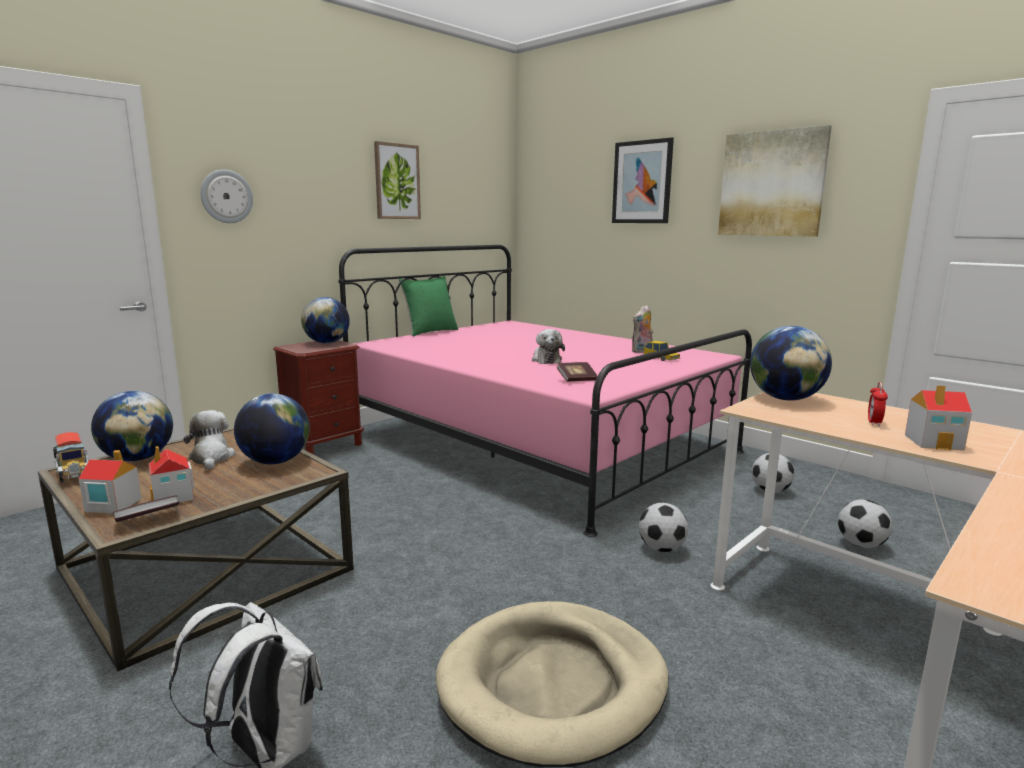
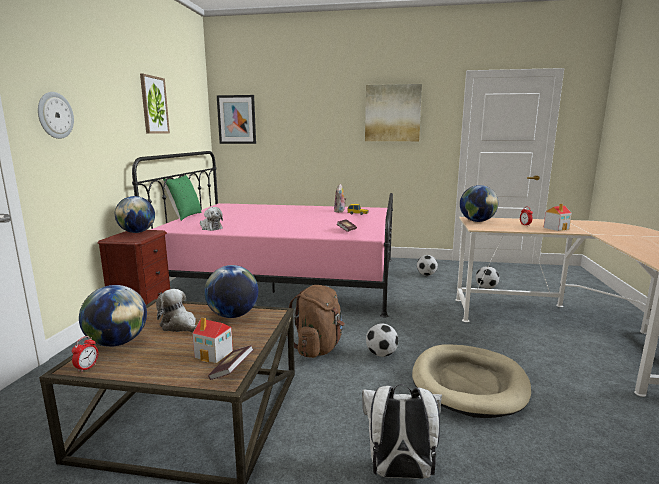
camera: 35 degrees left, 0 degrees up
toy truck [53,432,88,483] -> alarm clock [72,336,98,373]
toy house [79,450,142,514] -> none
plush toy [532,329,565,364] -> plush toy moved to [200,207,223,231]
picture [612,137,674,223] -> picture moved to [217,95,256,144]
football [639,503,688,552] -> football moved to [366,323,399,357]
none -> brown backpack [287,285,345,358]

